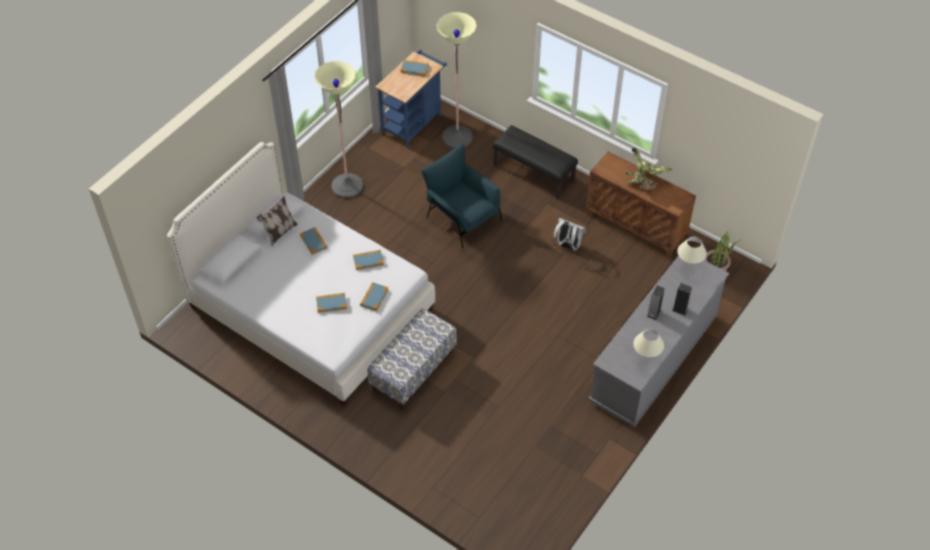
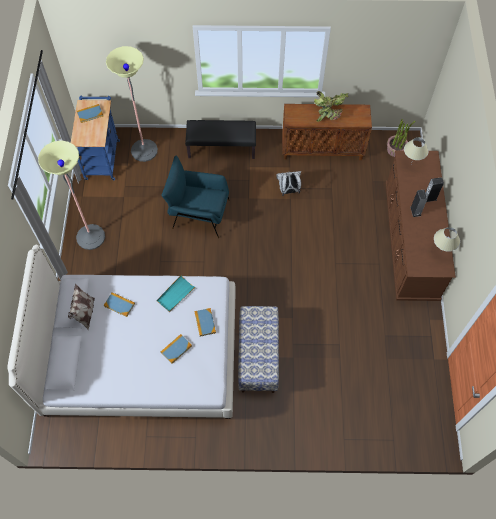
camera: 35 degrees left, 10 degrees up
book [353,250,384,270] -> turquoise tray [157,275,195,312]
grey dresser [588,255,729,427] -> brown dresser [385,150,456,301]

